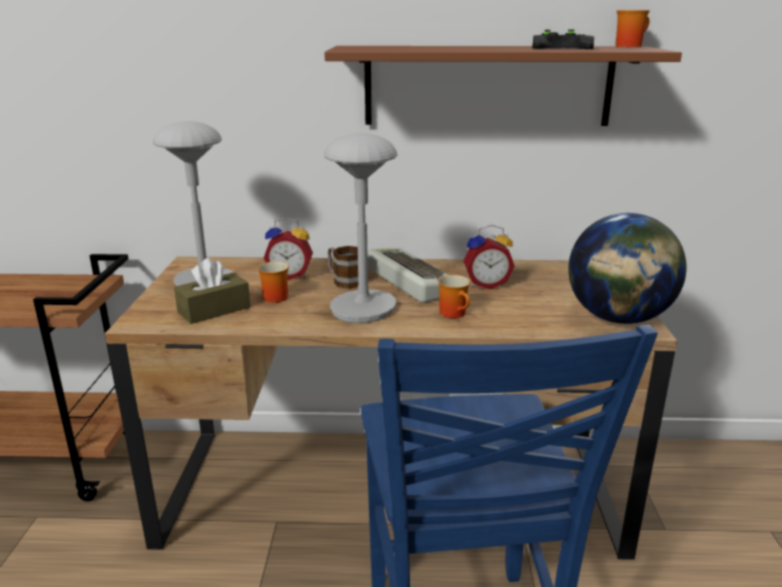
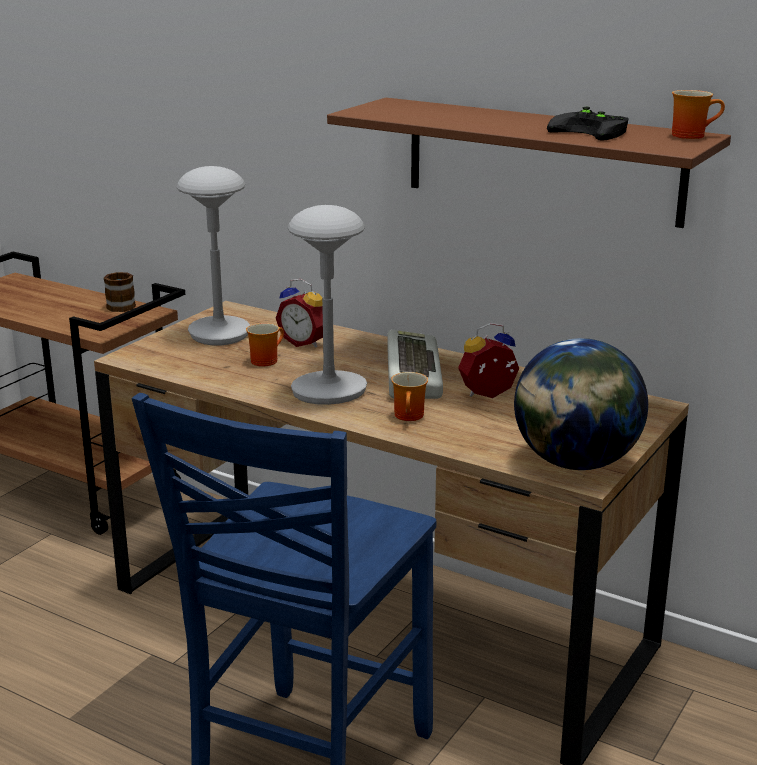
camera: 30 degrees right, 0 degrees up
brown tissue box [174,258,251,324] -> none
mug [328,246,358,289] -> mug moved to [104,272,136,312]
alarm clock [463,225,515,289] -> alarm clock turned 135 degrees clockwise [458,323,519,398]

